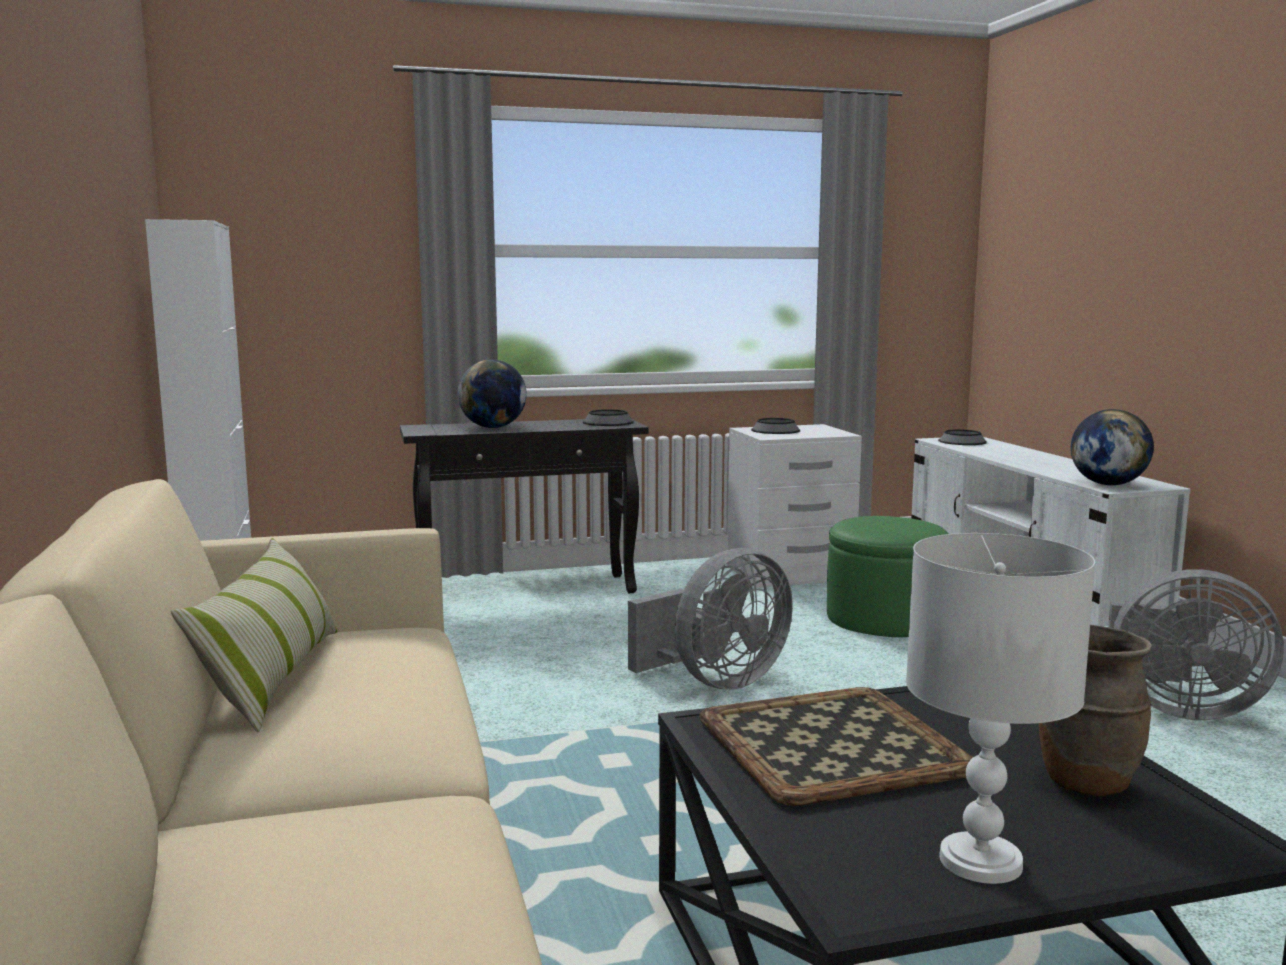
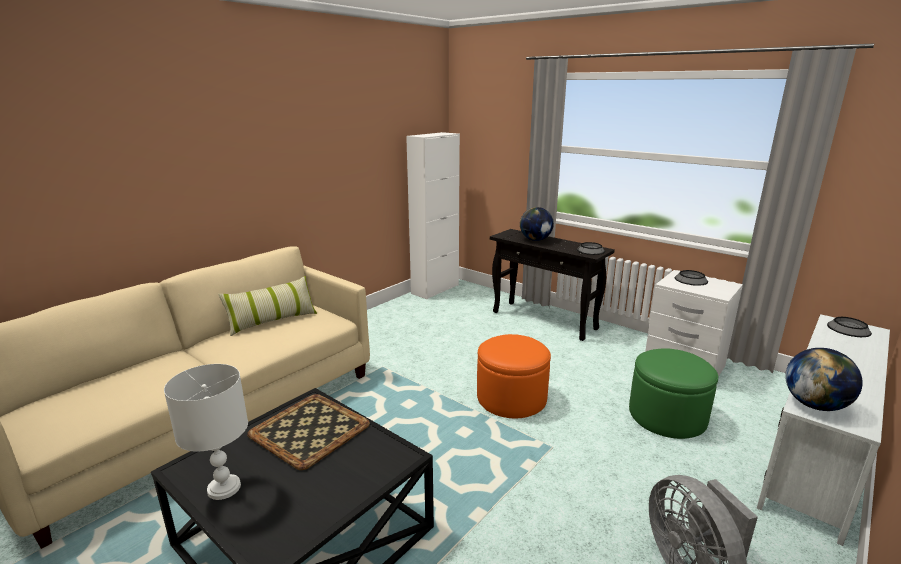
camera: 55 degrees right, 10 degrees up
grey fan [628,548,793,689] -> orange ottoman [477,334,551,418]
brown vase [1039,625,1152,797] -> none

